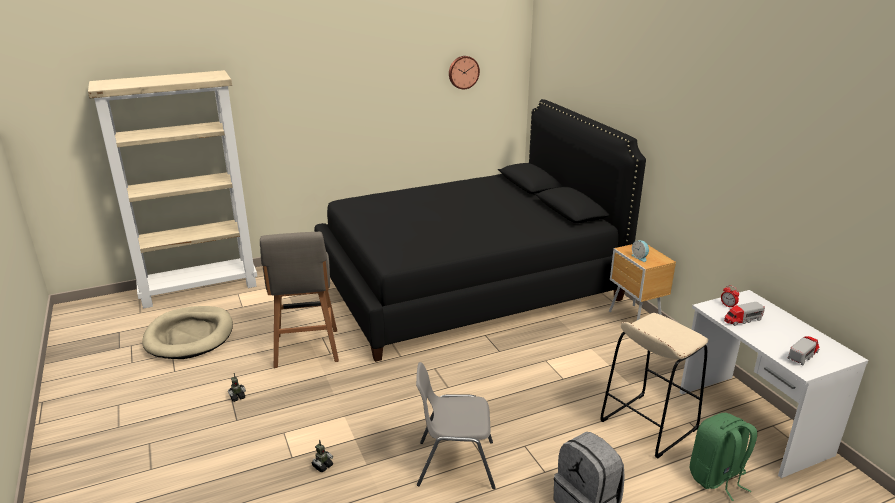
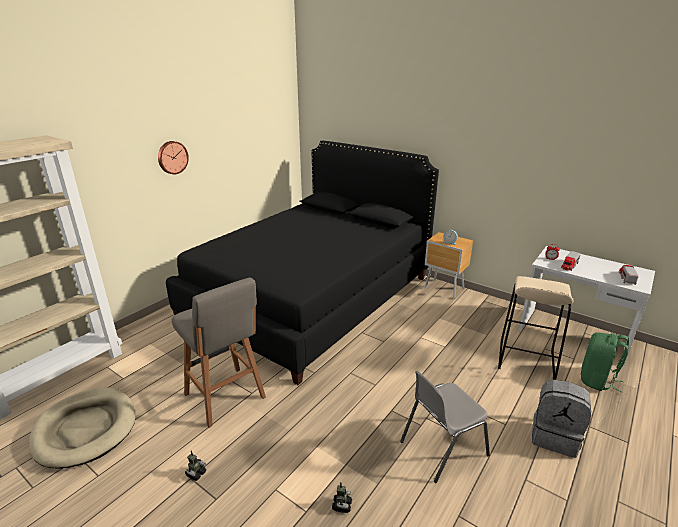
camera: 30 degrees left, 0 degrees up
wall clock [449,56,480,89] -> wall clock moved to [158,141,189,174]

